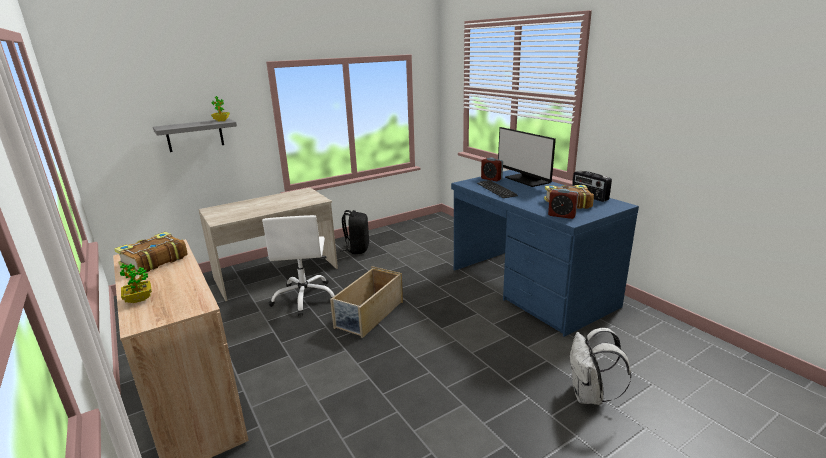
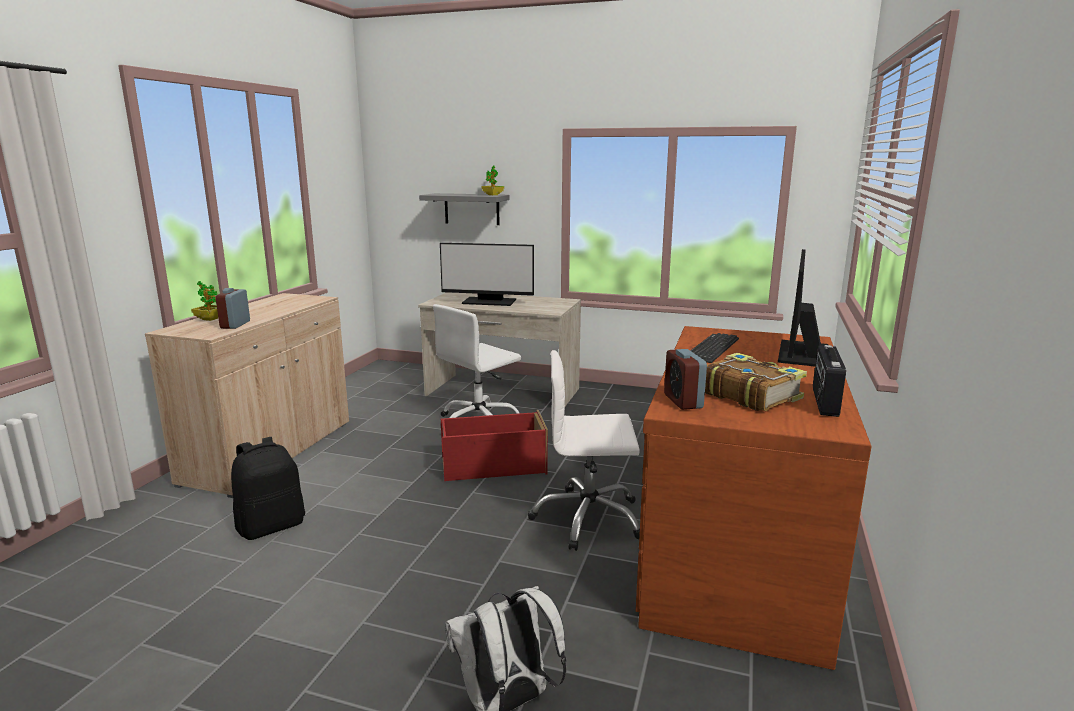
camera: 50 degrees right, 5 degrees down
book [114,232,188,273] -> none
beige storage box [330,266,403,338] -> red storage box [441,410,548,481]
black backpack [340,210,369,254] -> black backpack moved to [231,437,305,540]
blue desk [451,170,639,337] -> brown desk [636,326,872,670]
alarm clock [481,158,503,181] -> alarm clock moved to [216,288,250,329]
none -> monitor [440,243,534,306]
none -> white office chair [528,350,640,551]

